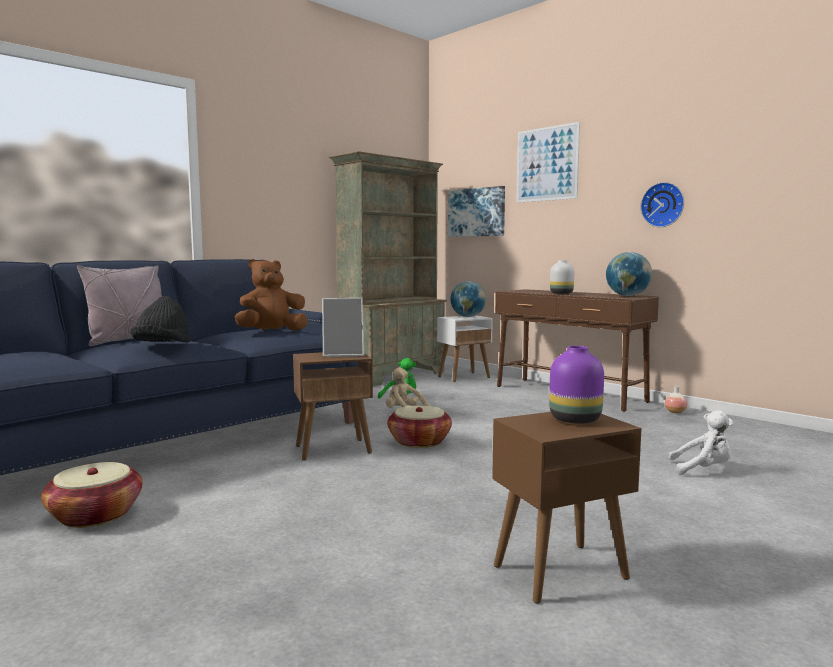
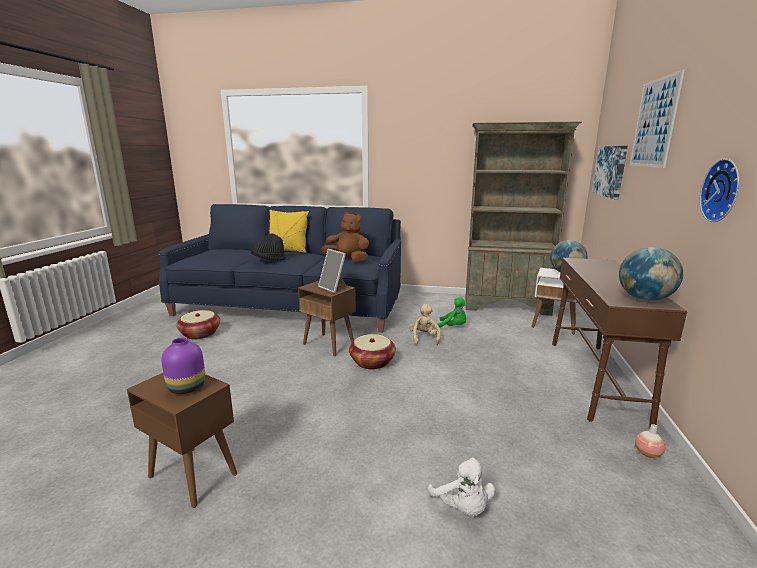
camera: 55 degrees right, 10 degrees up
purple pillow [77,265,162,346] -> yellow pillow [269,209,309,253]
white vase [550,260,574,294] -> none

